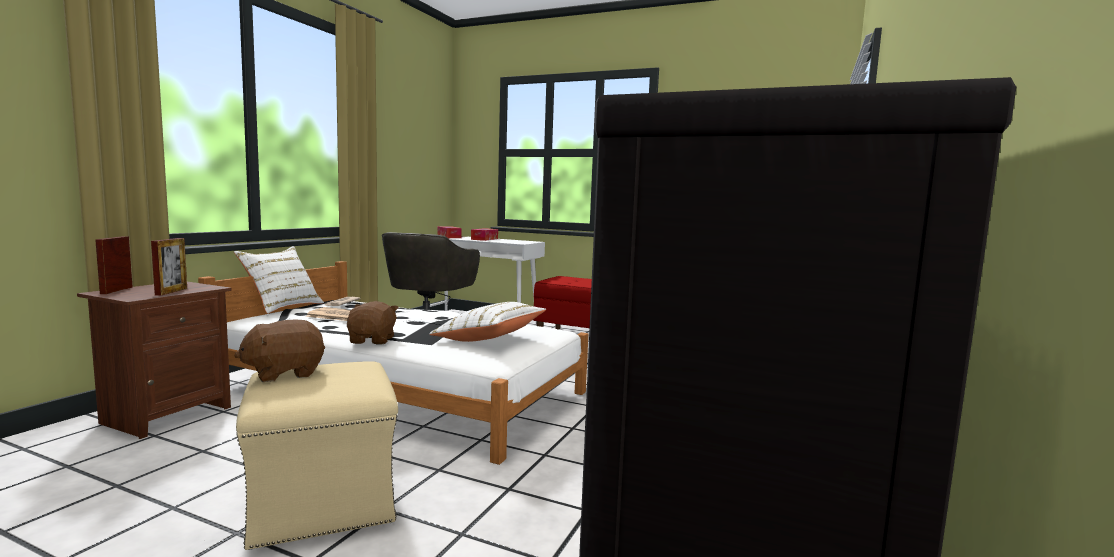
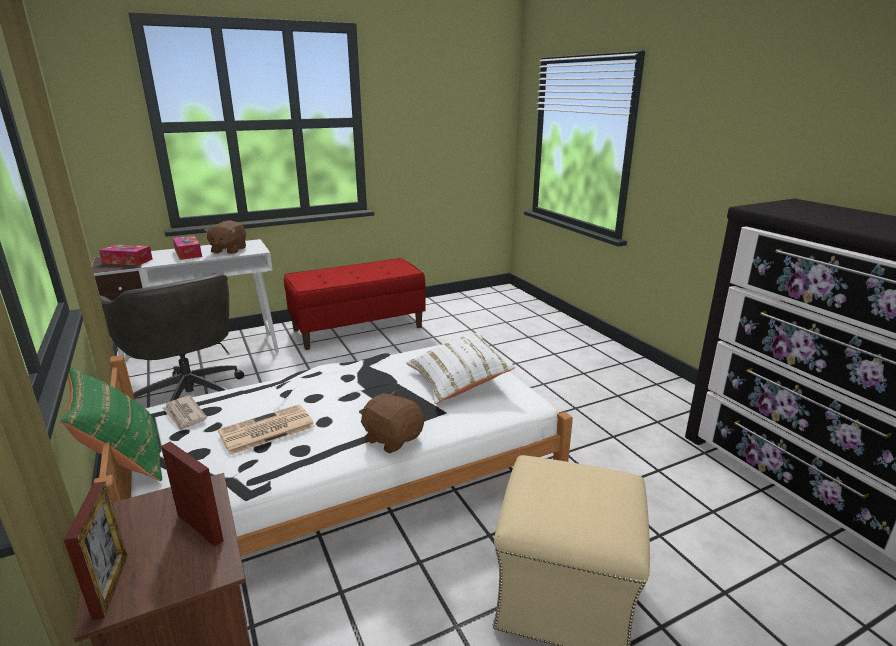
camera: 50 degrees left, 15 degrees up
picture frame [95,236,133,294] -> picture frame turned 135 degrees counterclockwise [64,482,127,620]
white pillow [234,246,324,314] -> green pillow [60,367,162,481]
brown plush toy [234,320,325,382] -> brown plush toy moved to [204,220,246,254]

